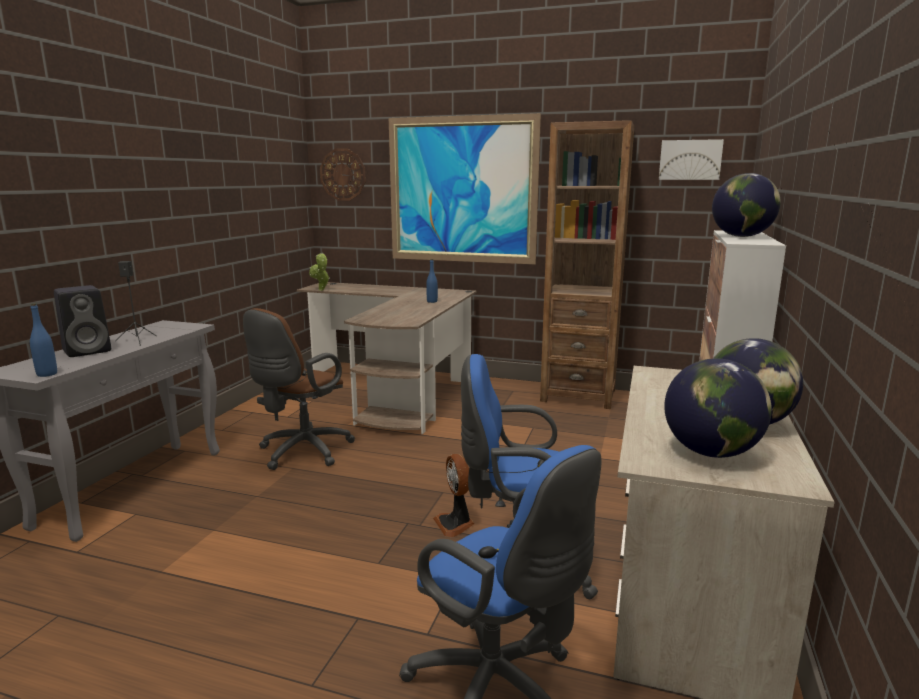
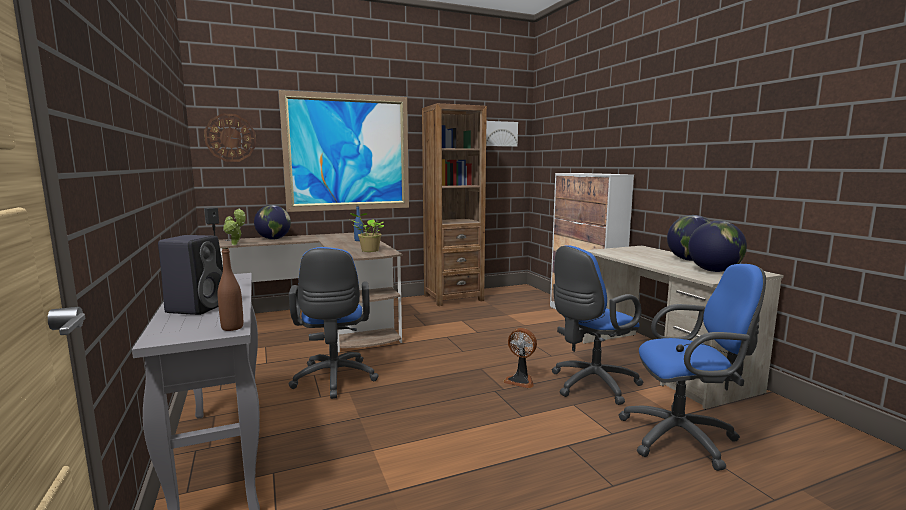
camera: 40 degrees left, 5 degrees down
blue bottle [30,304,57,377] -> brown bottle [218,247,243,331]
brown office chair [243,308,355,470] -> blue office chair [289,247,379,399]
globe [712,173,781,237] -> globe moved to [254,205,291,239]
none -> potted plant [350,213,384,252]

